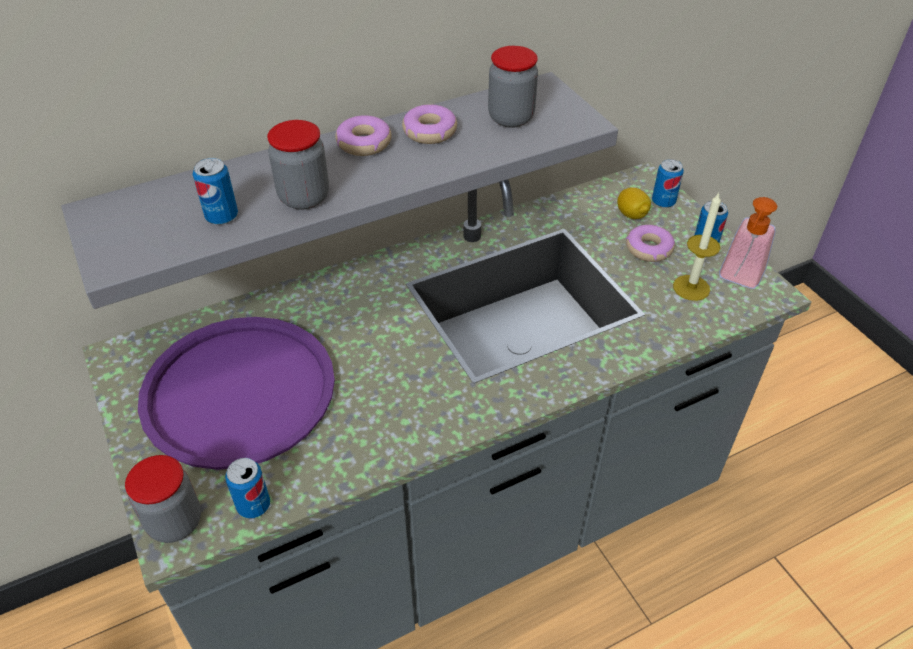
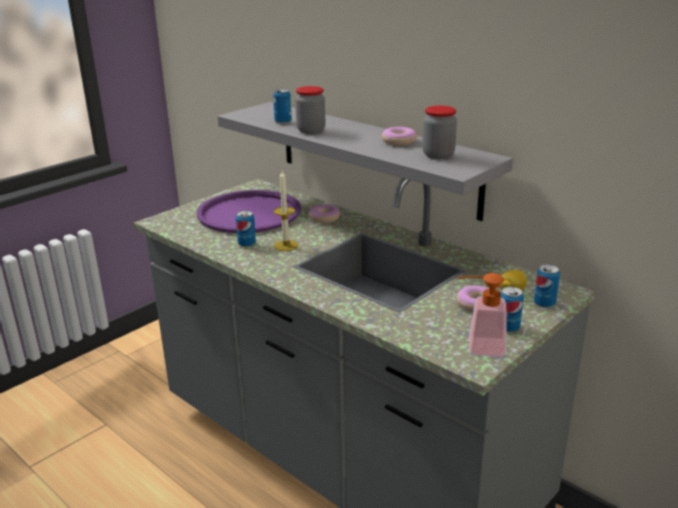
camera: 70 degrees right, 20 degrees down
jar [125,455,201,543] -> none
can [225,458,270,518] -> can moved to [236,211,256,247]
donut [335,115,391,156] -> donut moved to [309,204,340,223]
candle [673,193,721,301] -> candle moved to [274,171,299,251]

